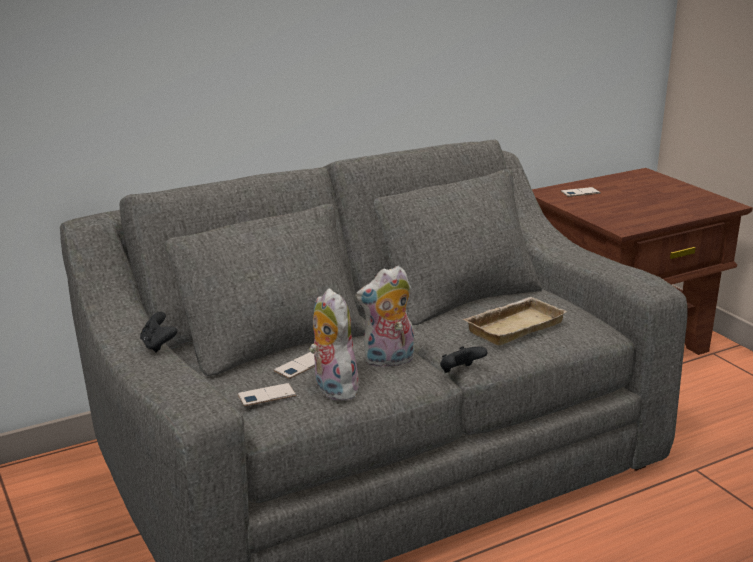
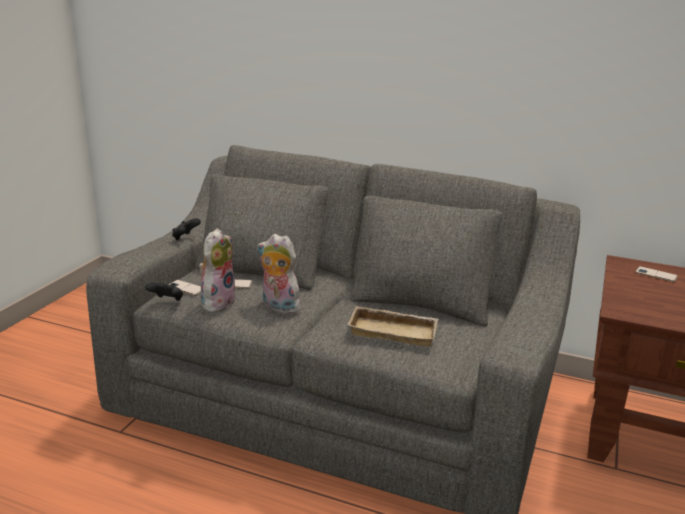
camera: 50 degrees right, 0 degrees up
black game controller [440,346,488,373] -> black game controller moved to [145,283,183,301]

